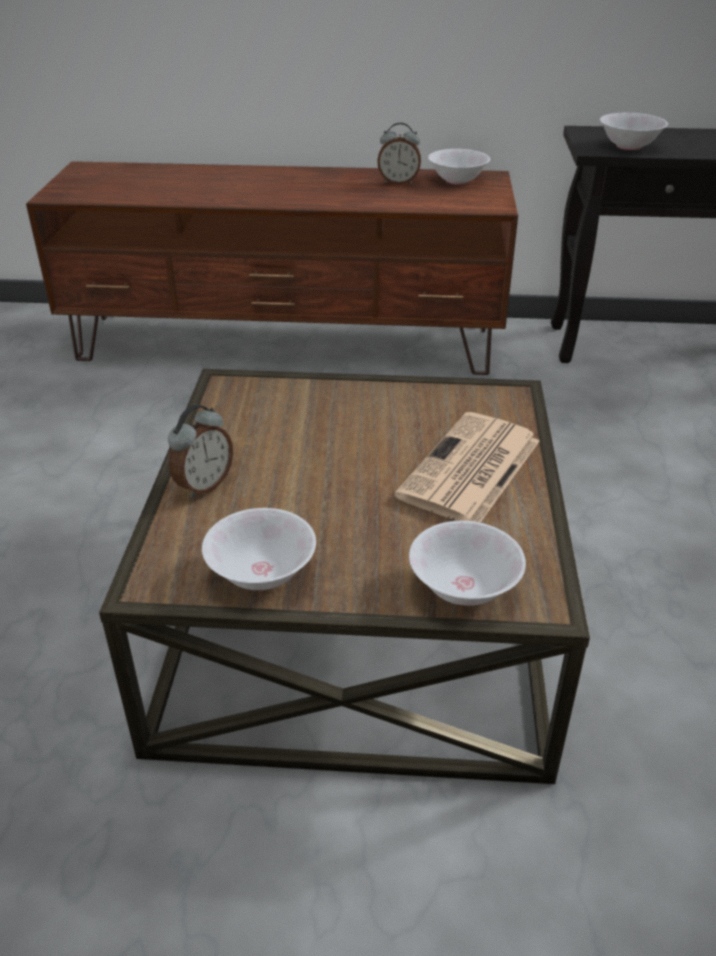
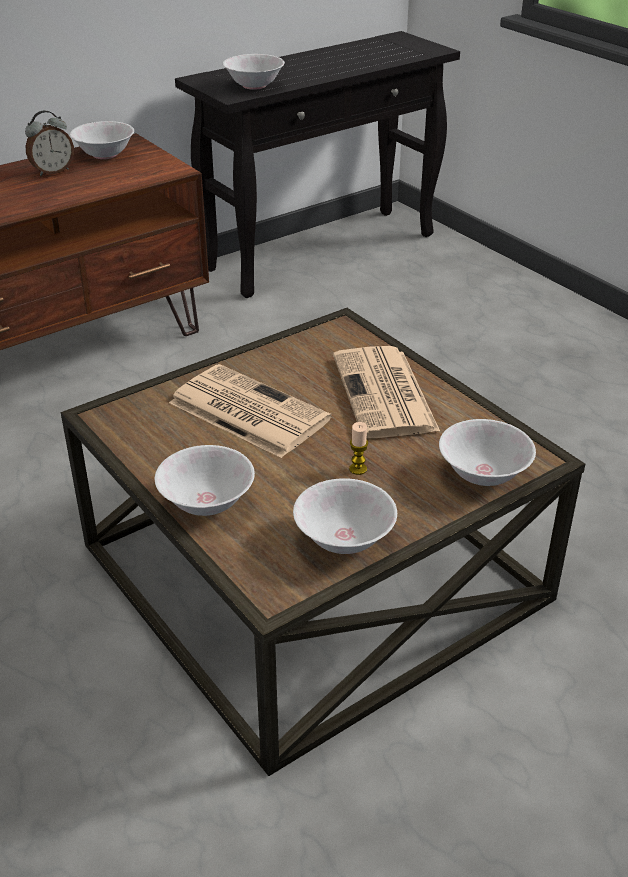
camera: 40 degrees left, 0 degrees up
alarm clock [168,404,233,498] -> white bowl [155,445,255,516]
none -> newspaper [169,364,332,458]
none -> candle [349,422,368,475]

